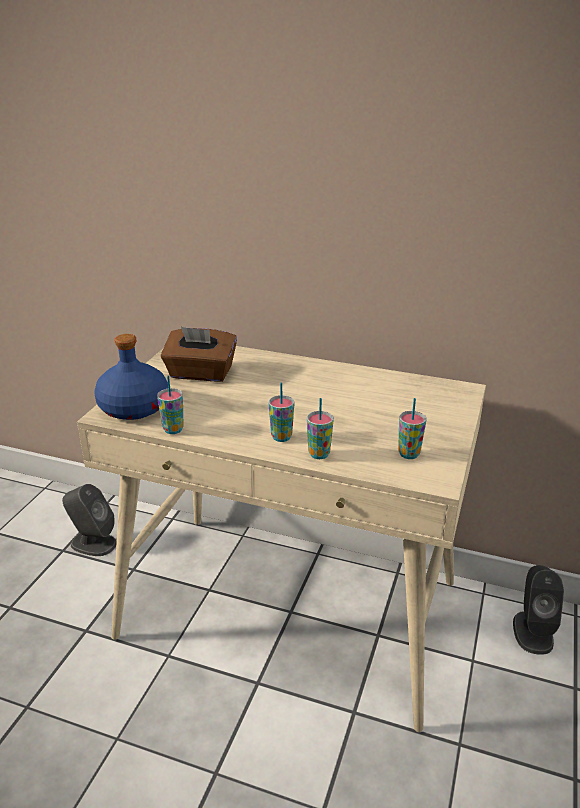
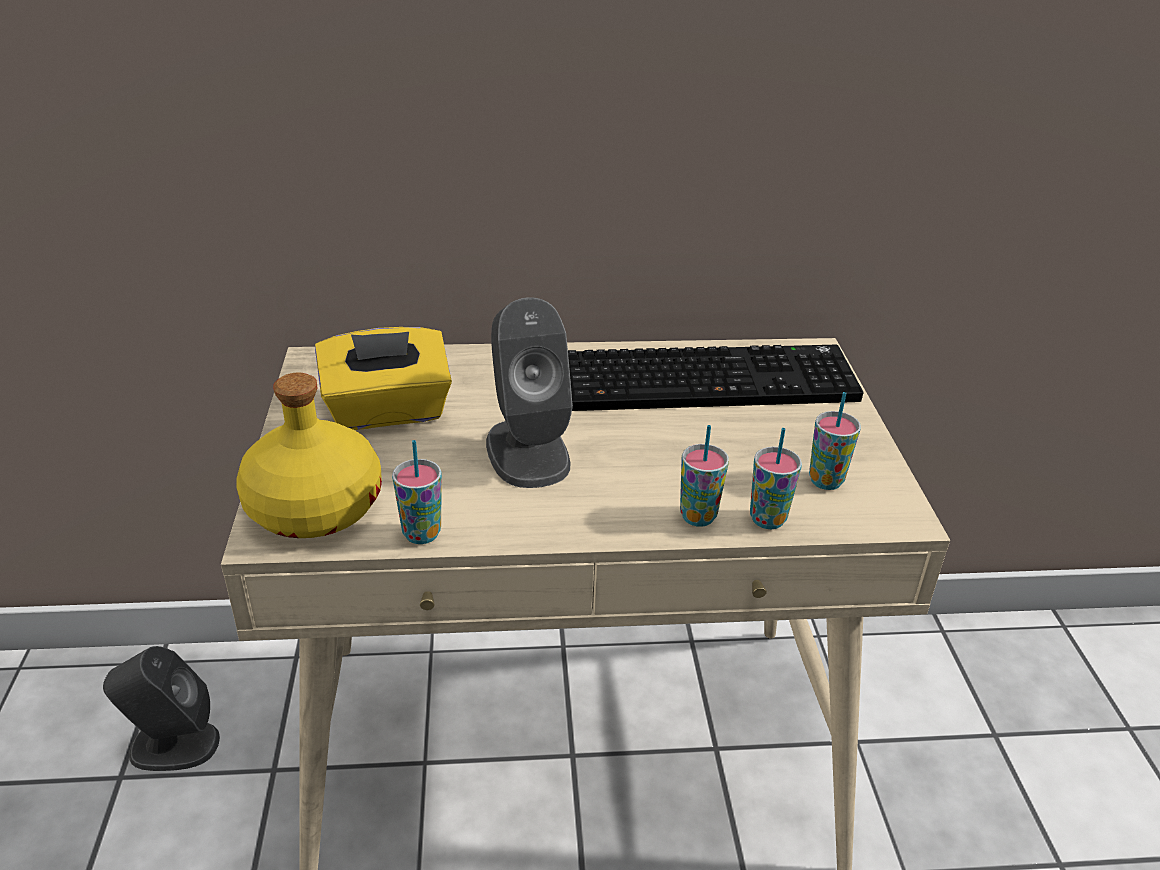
camera: 25 degrees left, 5 degrees up
blue bottle [94,334,168,420] -> yellow bottle [236,373,382,538]
brown tissue box [161,327,237,382] -> yellow tissue box [315,327,452,430]
cup [268,383,294,442] -> cup moved to [750,428,802,529]
grey speaker [513,565,564,655] -> grey speaker moved to [486,297,573,488]
none -> keyboard [568,345,864,411]

